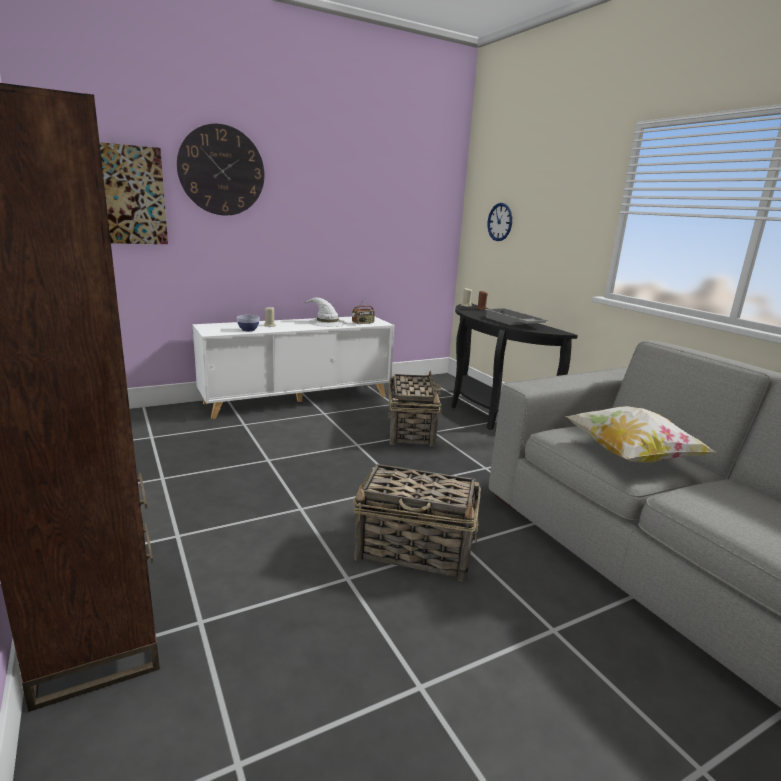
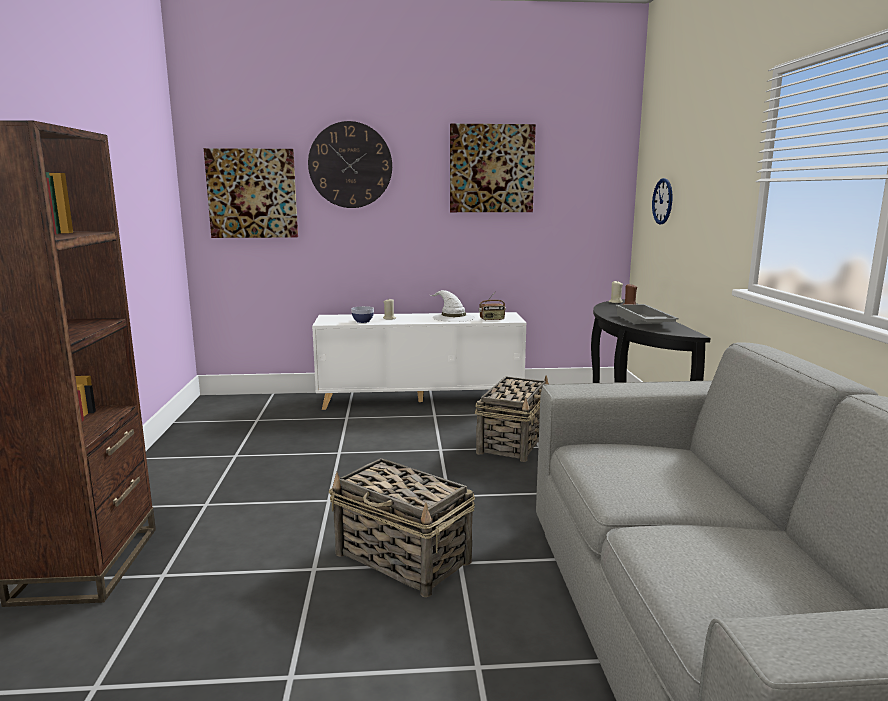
camera: 25 degrees right, 5 degrees down
pillow [565,406,716,463] -> none
none -> picture [450,124,536,212]

